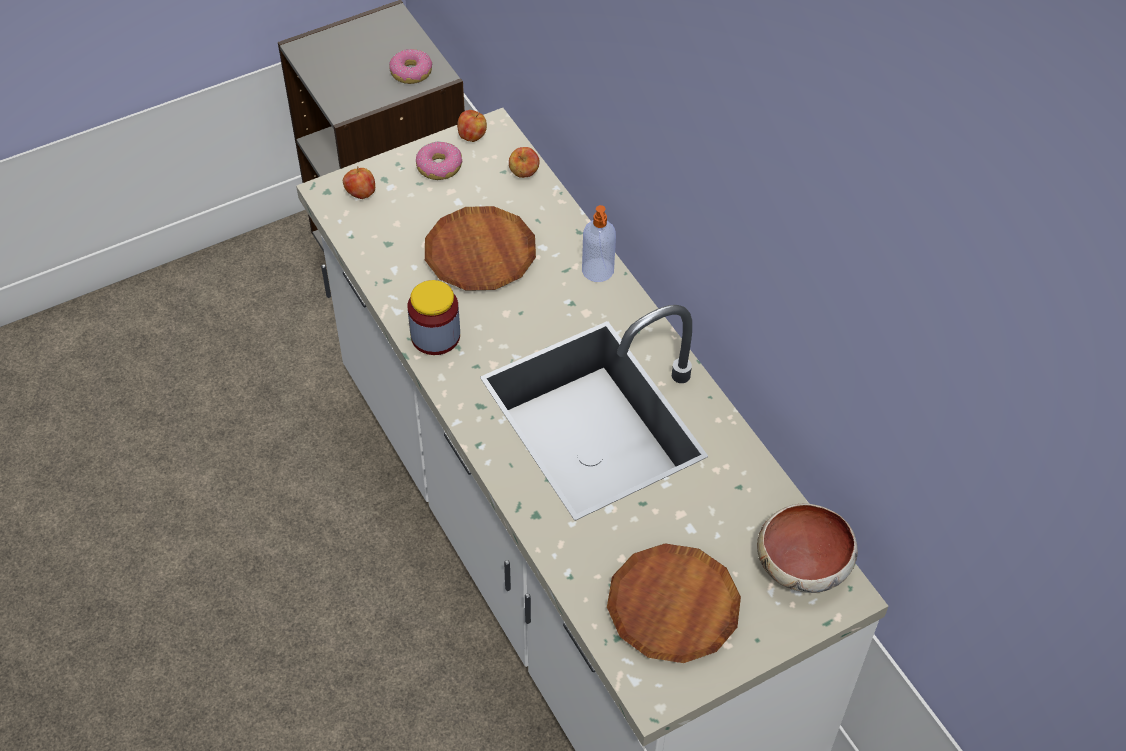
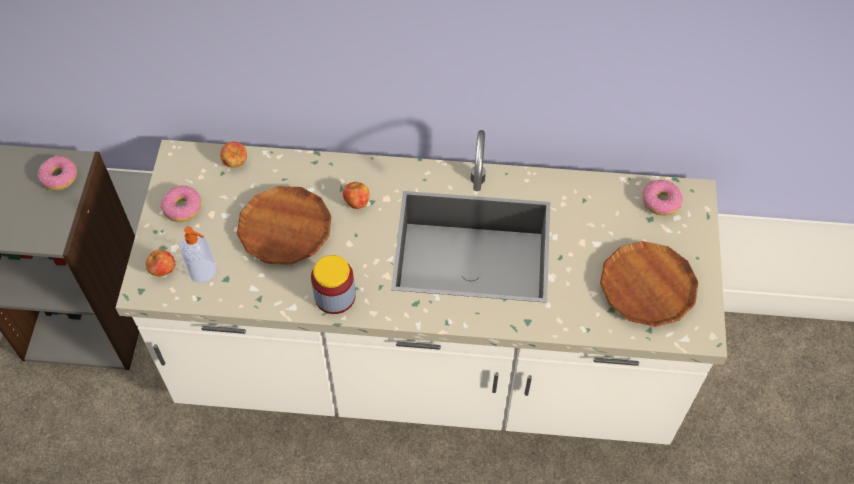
camera: 55 degrees left, 5 degrees up
apple [457,110,487,142] -> apple moved to [343,182,370,209]
soap dispenser [582,205,616,282] -> soap dispenser moved to [180,227,216,283]
bowl [757,504,858,593] -> donut [642,180,683,216]

